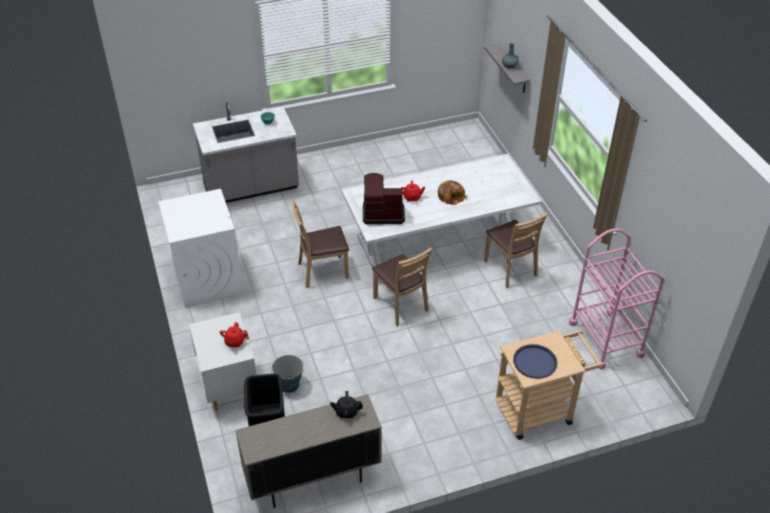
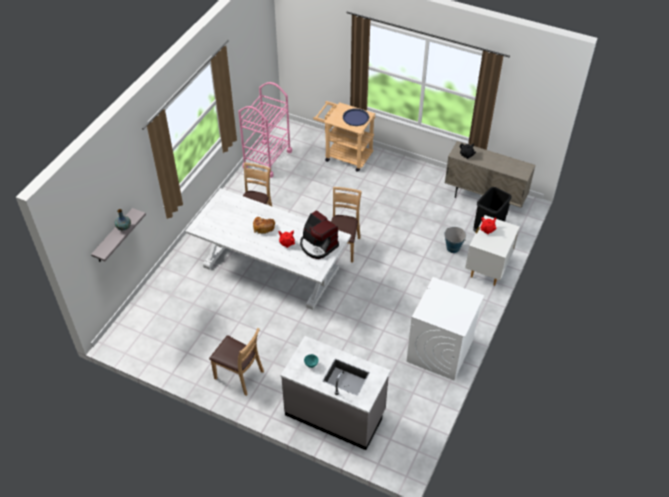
camera: 135 degrees left, 5 degrees up
brown chair [292,201,349,288] -> brown chair moved to [209,328,264,396]

